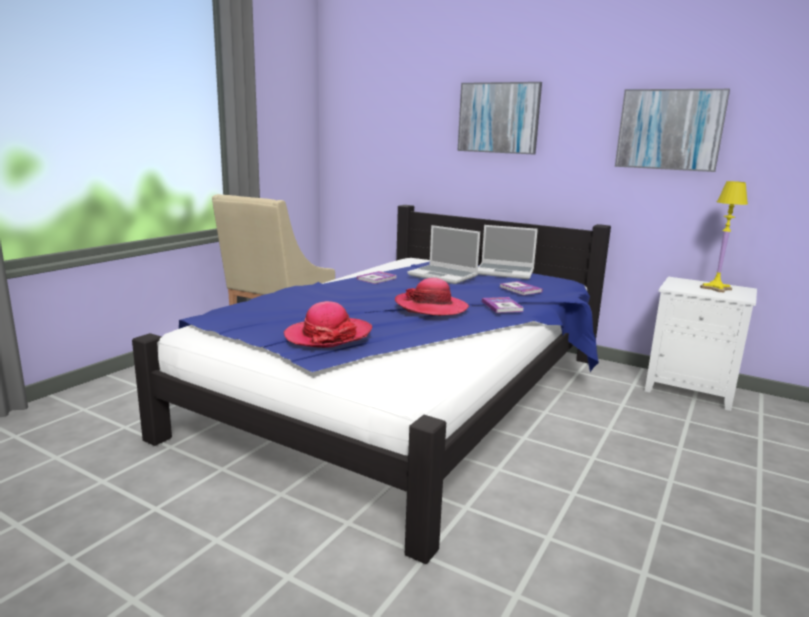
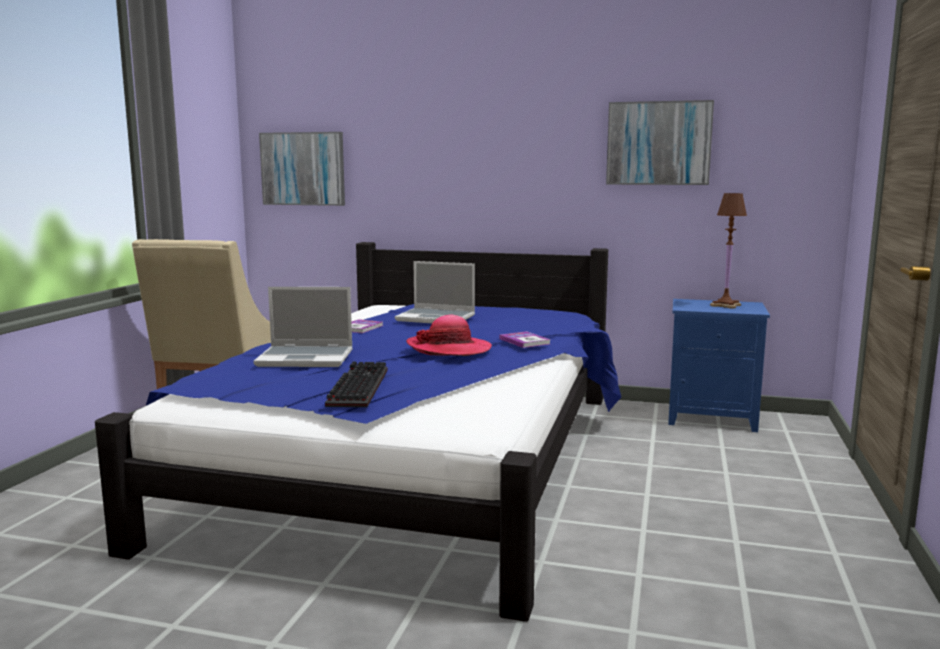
camera: 15 degrees left, 5 degrees down
hat [284,301,372,348] -> keyboard [325,361,388,407]
picture [458,82,542,154] -> picture moved to [259,132,345,206]
laptop [477,225,538,279] -> laptop moved to [253,287,353,367]
book [500,281,543,295] -> none
white nightstand [645,277,757,411] -> blue nightstand [668,299,770,432]
yellow table lamp [700,181,748,293] -> brown table lamp [710,193,747,308]

